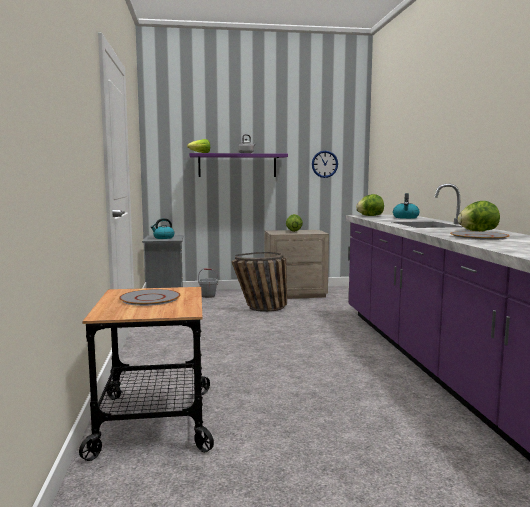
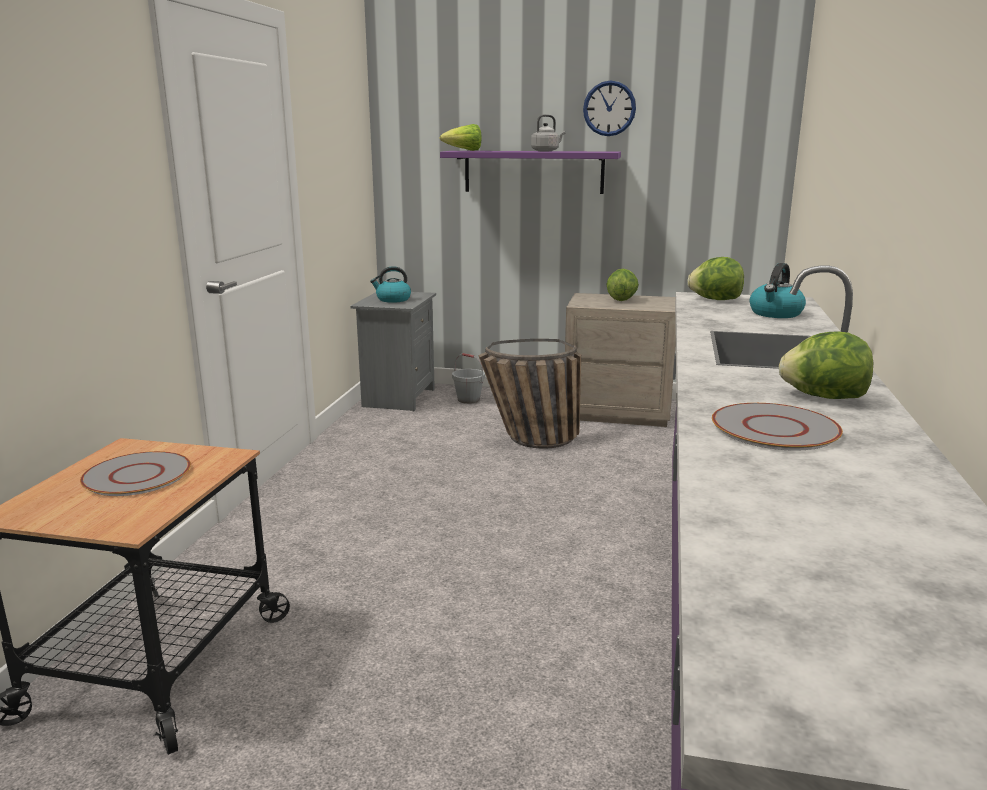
camera: 20 degrees right, 10 degrees up
wall clock [312,150,338,178] -> wall clock moved to [583,80,636,136]

